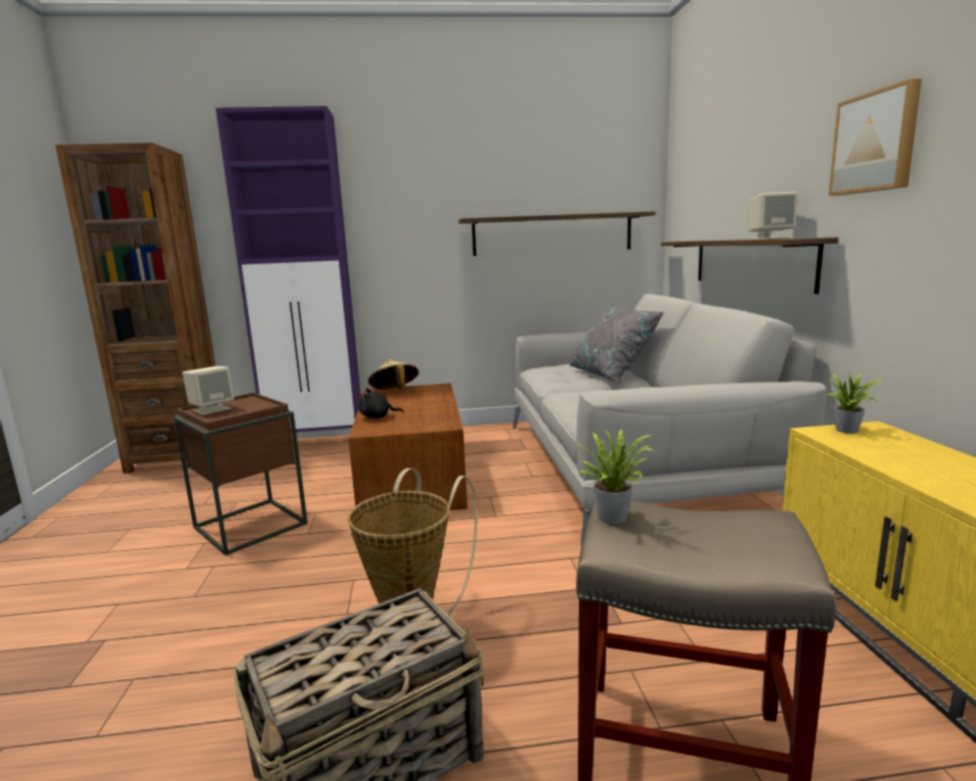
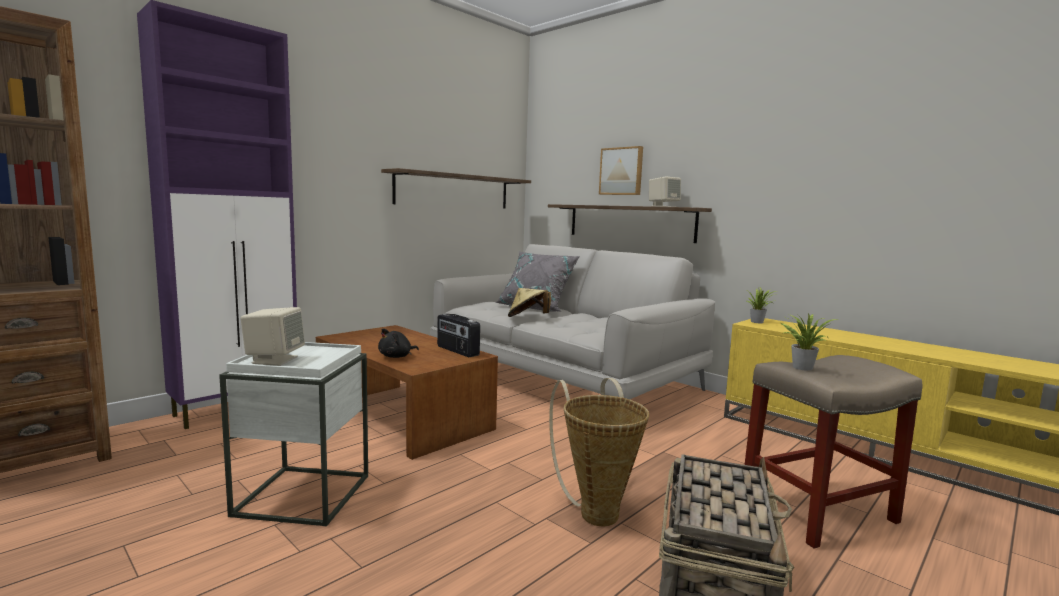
camera: 40 degrees left, 5 degrees down
brown side table [174,393,308,556] -> white side table [219,342,368,526]
beige hat [368,359,419,389] -> beige hat moved to [508,288,551,317]
picture [829,79,922,196] -> picture moved to [599,146,643,195]
none -> radio [437,313,480,357]

